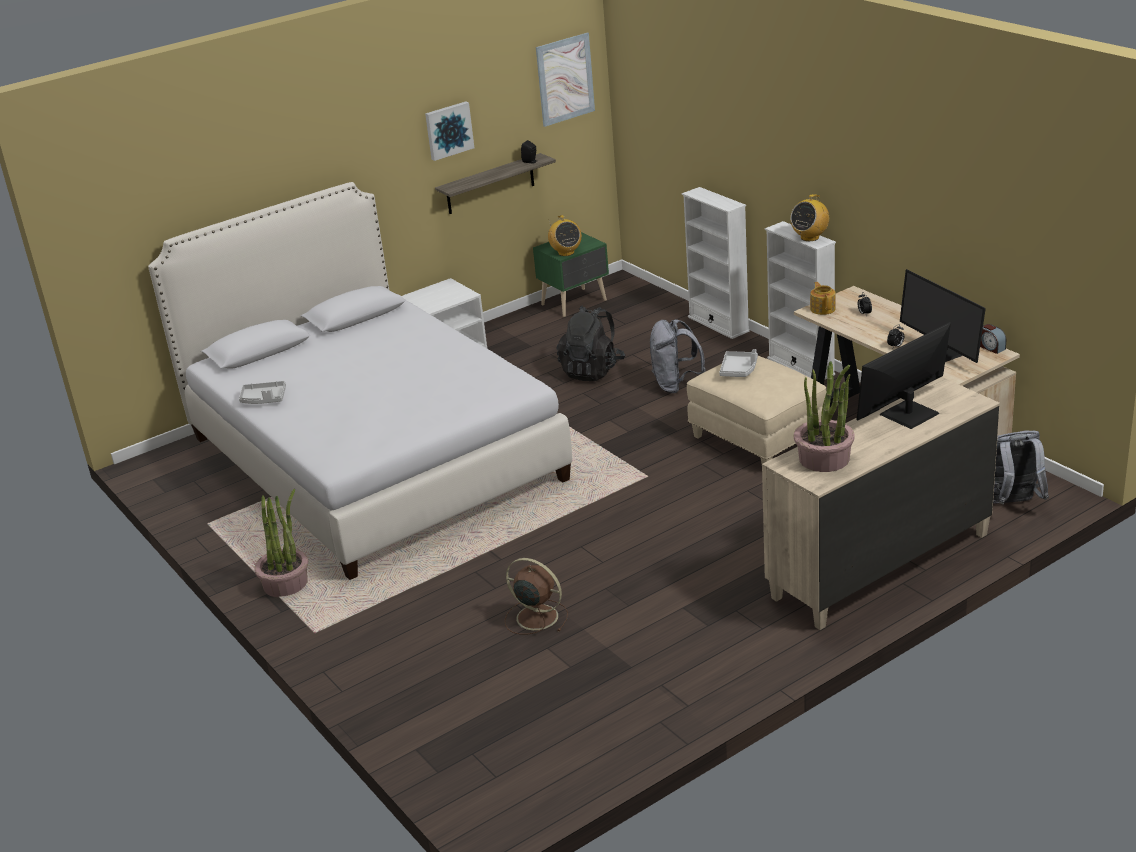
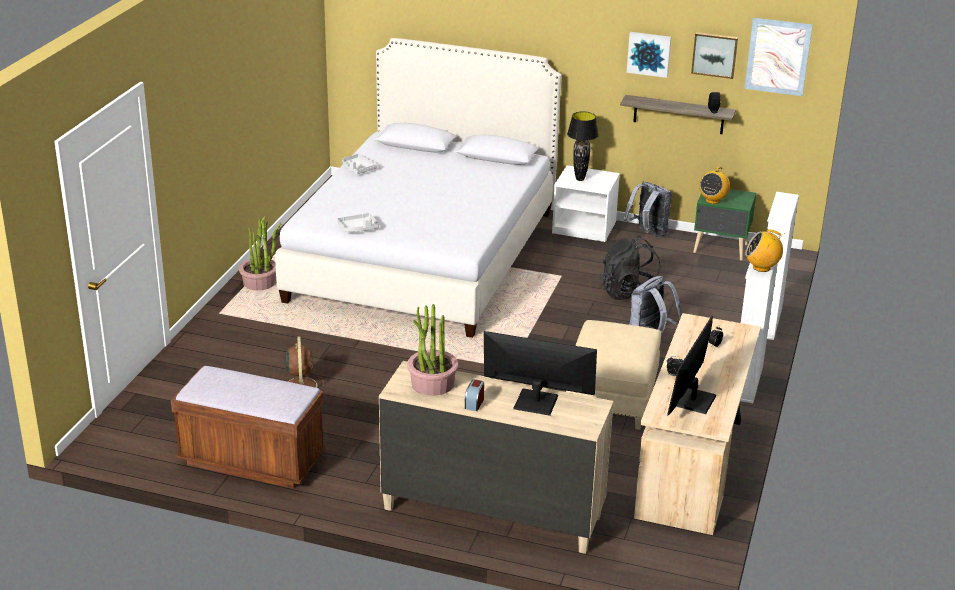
camera: 50 degrees right, 0 degrees up
grey tray [720,349,758,377] -> grey tray moved to [337,213,379,232]
teapot [810,282,836,315] -> none
alarm clock [980,324,1006,354] -> alarm clock moved to [465,379,484,411]
grey backpack [993,430,1049,505] -> grey backpack moved to [623,181,672,238]
none -> brown bench [171,366,326,489]
none -> black table lamp [567,111,599,181]
none -> picture [691,32,738,79]

